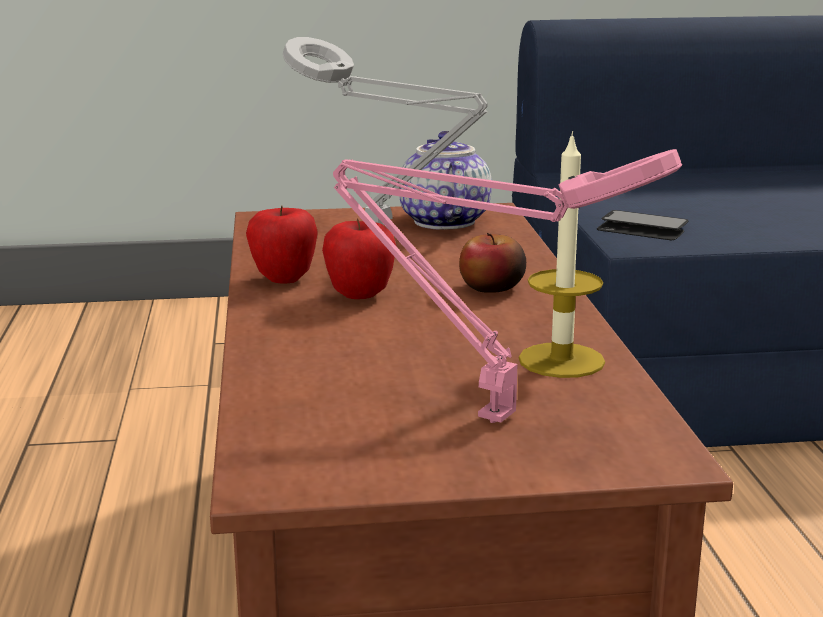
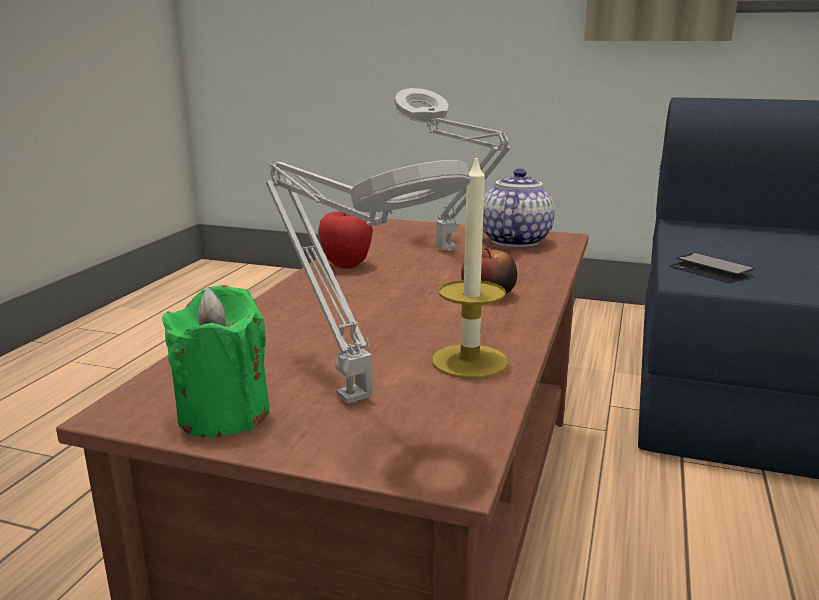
camera: 25 degrees right, 0 degrees up
apple [322,219,396,299] -> none
pink table lamp [333,149,682,423] -> grey table lamp [266,160,470,403]
none -> green candle [162,285,270,437]

